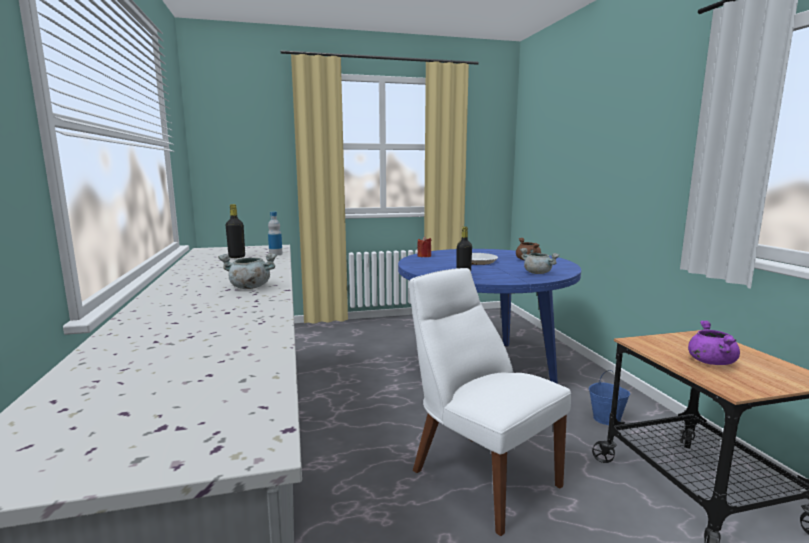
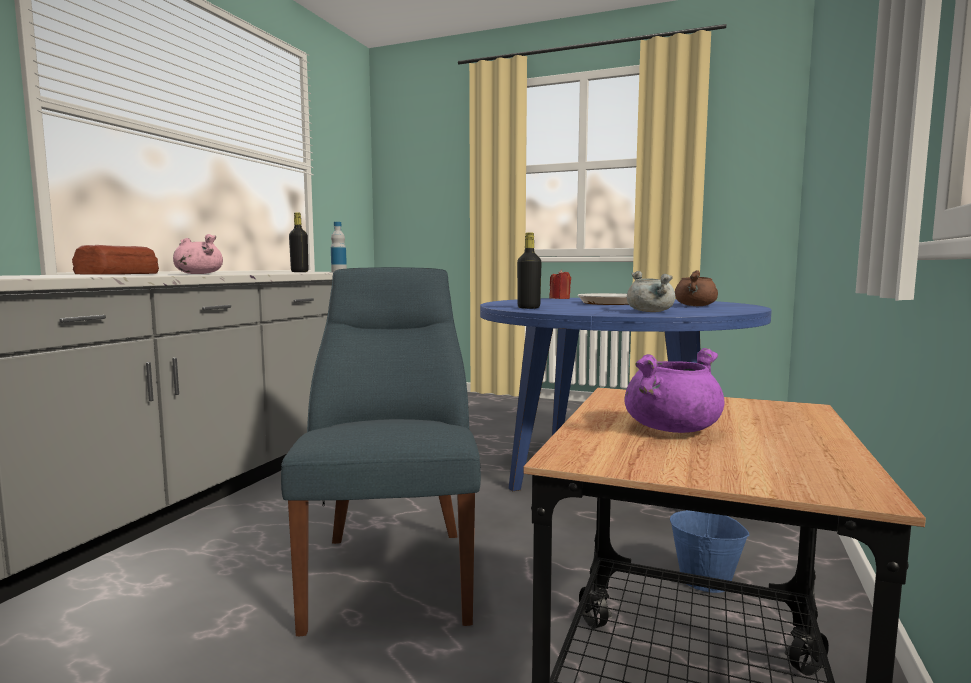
camera: 35 degrees right, 5 degrees down
grey cooking pot [218,253,277,289] -> pink cooking pot [173,234,223,274]
white chair [409,268,571,536] -> blue chair [281,267,481,636]
none -> bread [72,245,159,275]

